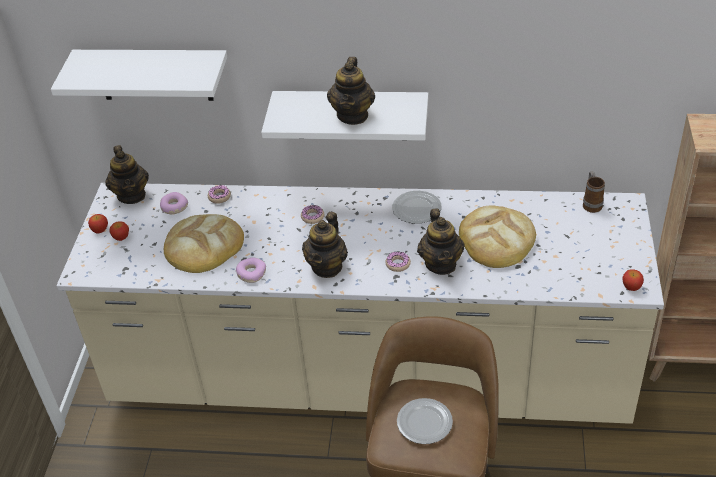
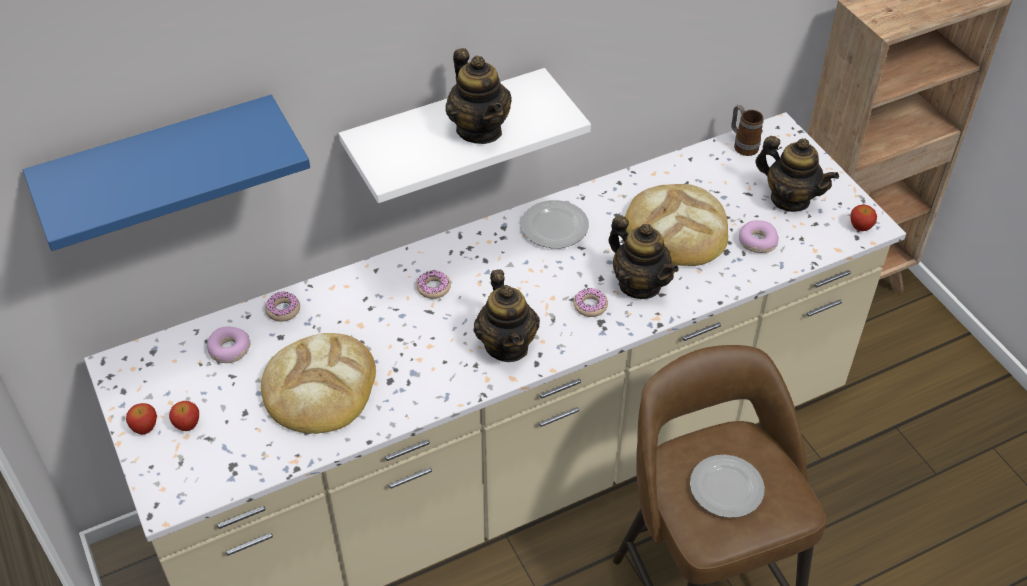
camera: 35 degrees left, 5 degrees up
white shelf [51,50,227,101] -> blue shelf [23,95,310,251]
teapot [105,145,149,204] -> teapot moved to [755,136,839,212]
donut [236,257,266,283] -> donut moved to [739,220,779,253]

